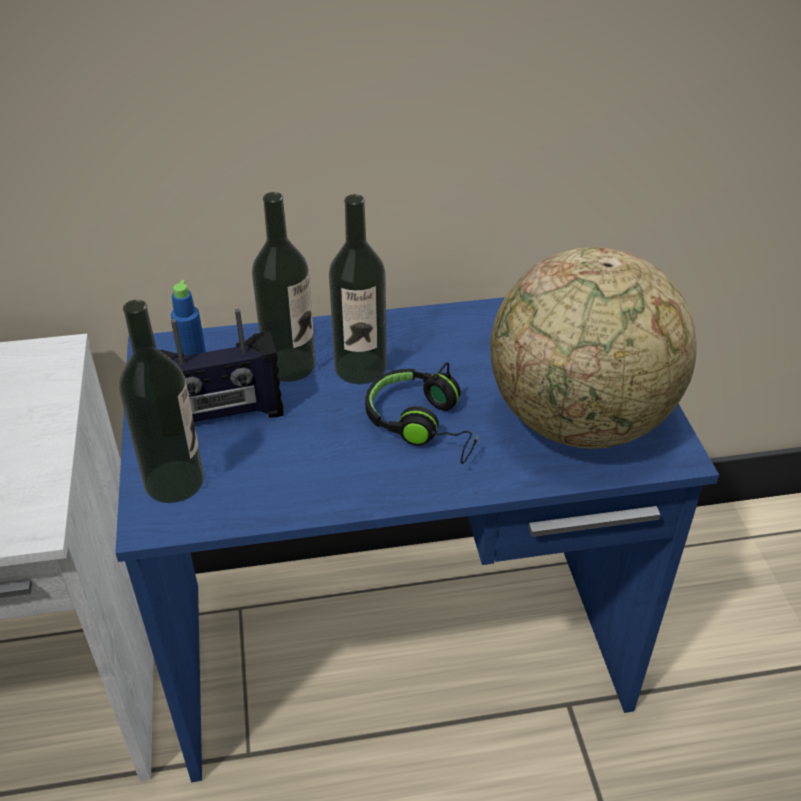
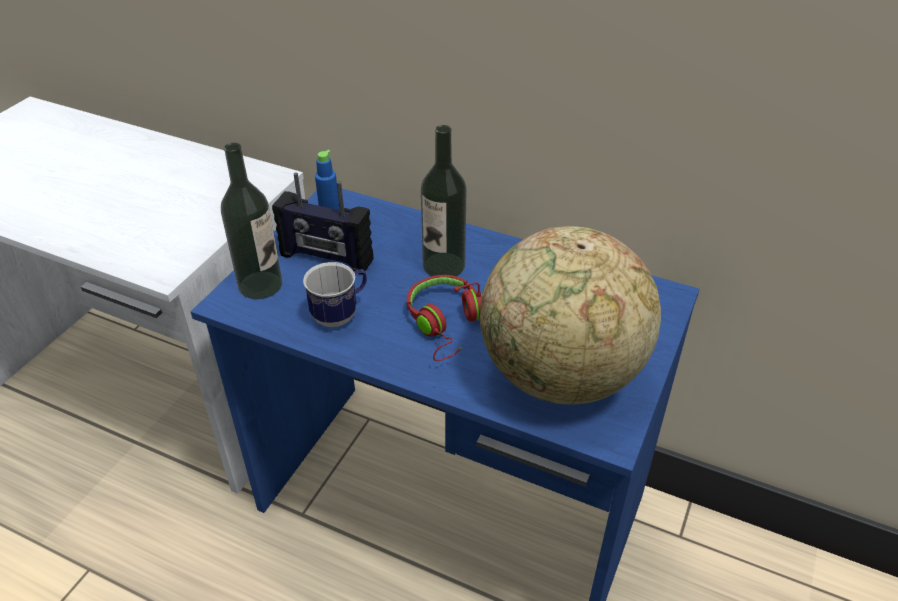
camera: 35 degrees right, 0 degrees up
bottle [252,192,316,382] -> none
black headphones [365,362,478,464] -> red headphones [407,275,482,361]
none -> mug [303,262,367,327]

